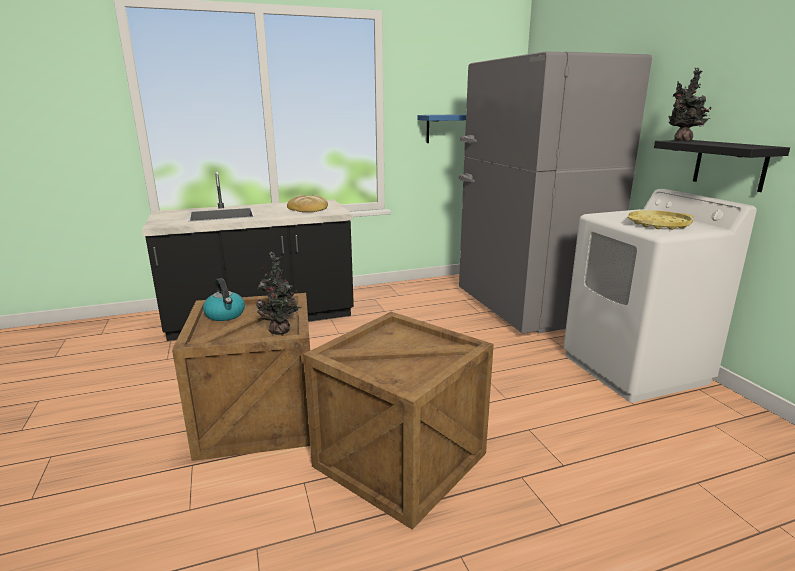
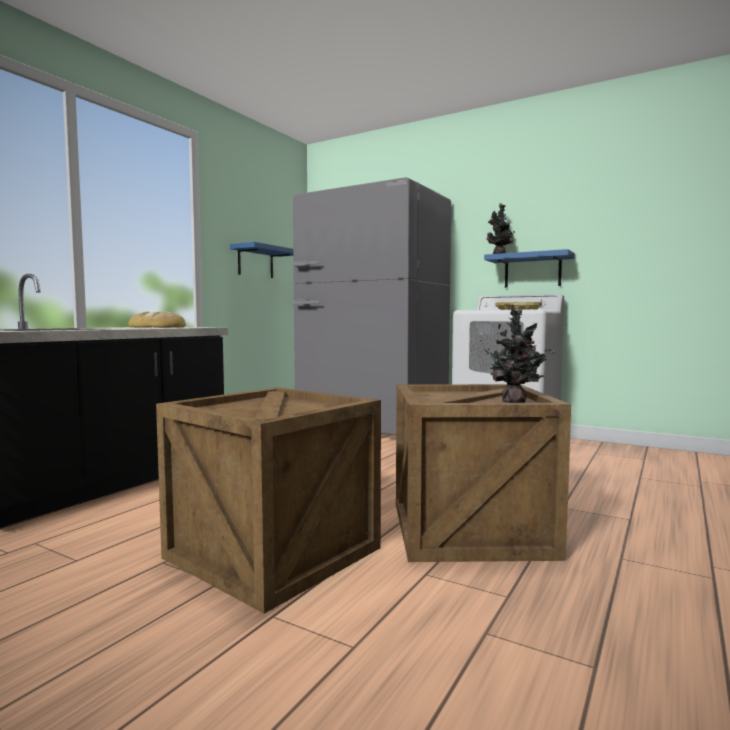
camera: 40 degrees left, 15 degrees down
kettle [203,278,245,321] -> none
potted plant [256,252,302,335] -> potted plant moved to [483,305,556,403]
black shelf [654,140,790,192] -> blue shelf [484,249,575,288]

